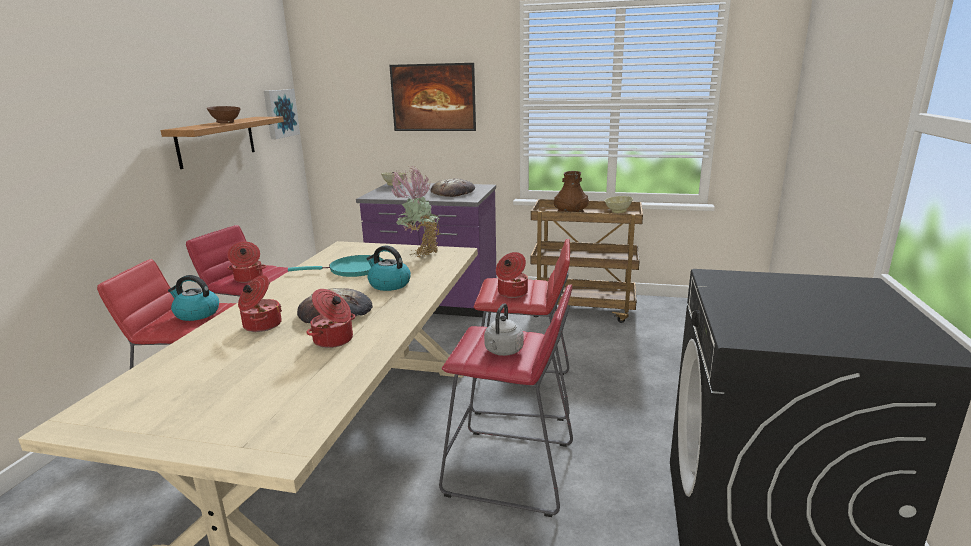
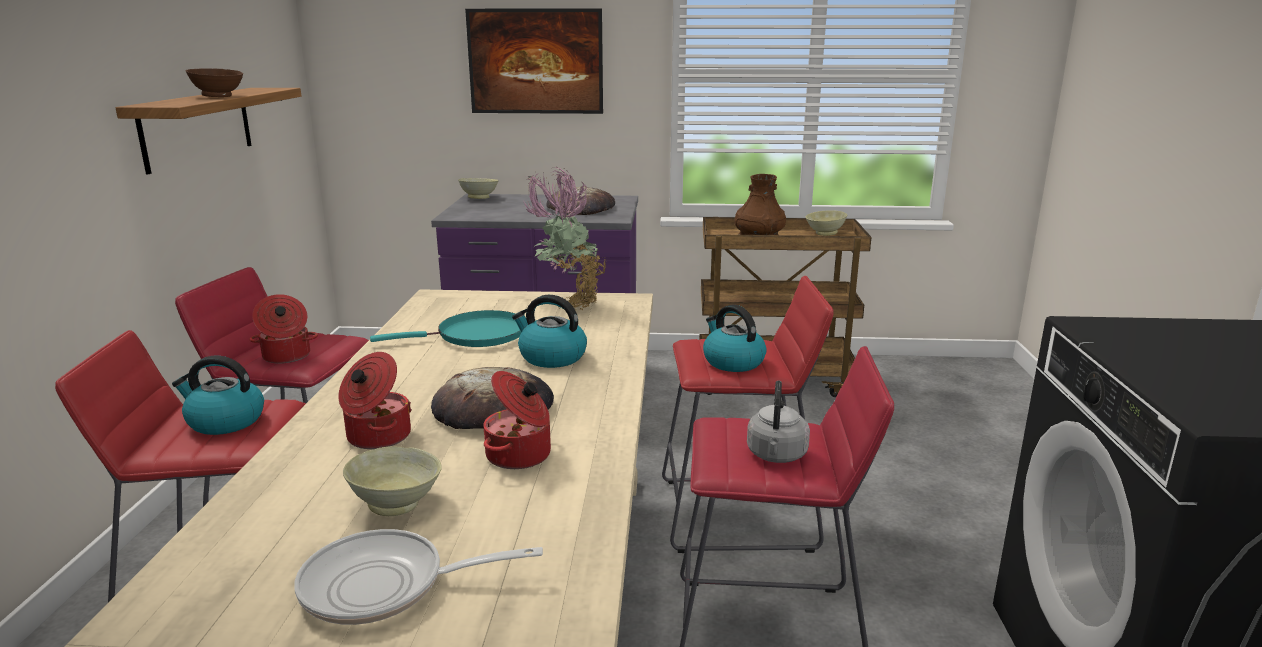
camera: 10 degrees left, 0 degrees up
picture [264,89,300,139] -> none
cooking pot [496,252,528,298] -> kettle [703,305,766,372]
none -> frying pan [295,529,543,625]
none -> beige bowl [343,446,442,516]

